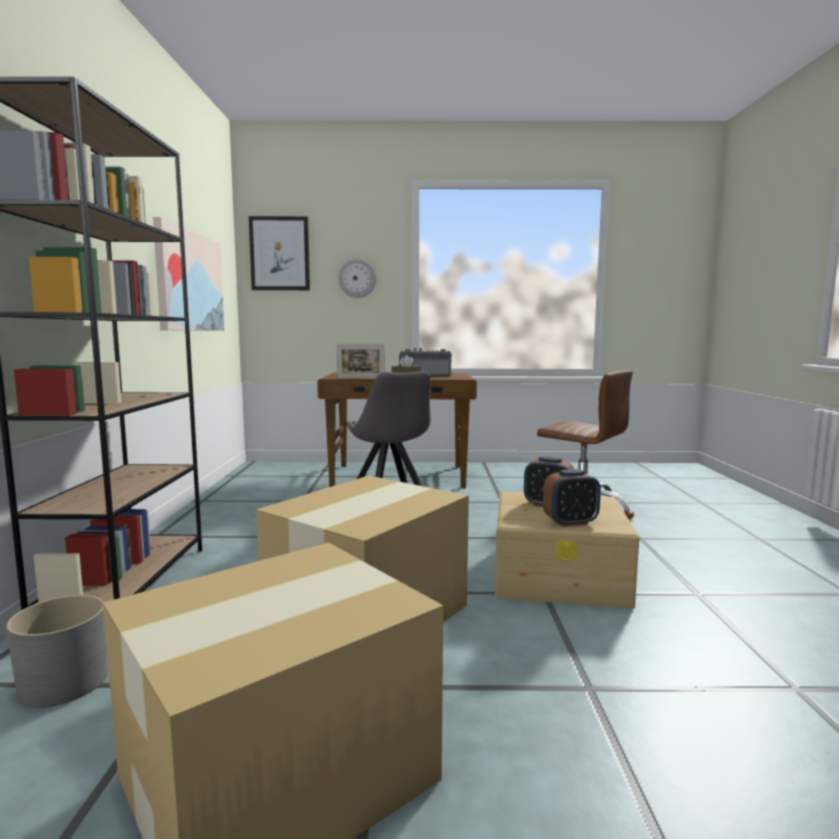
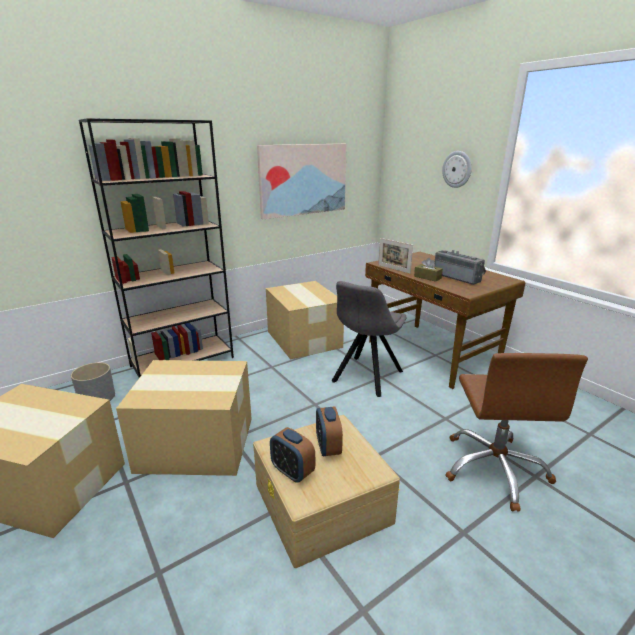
camera: 55 degrees right, 15 degrees up
picture [249,216,310,290] -> none
none -> cardboard box [266,281,344,359]

